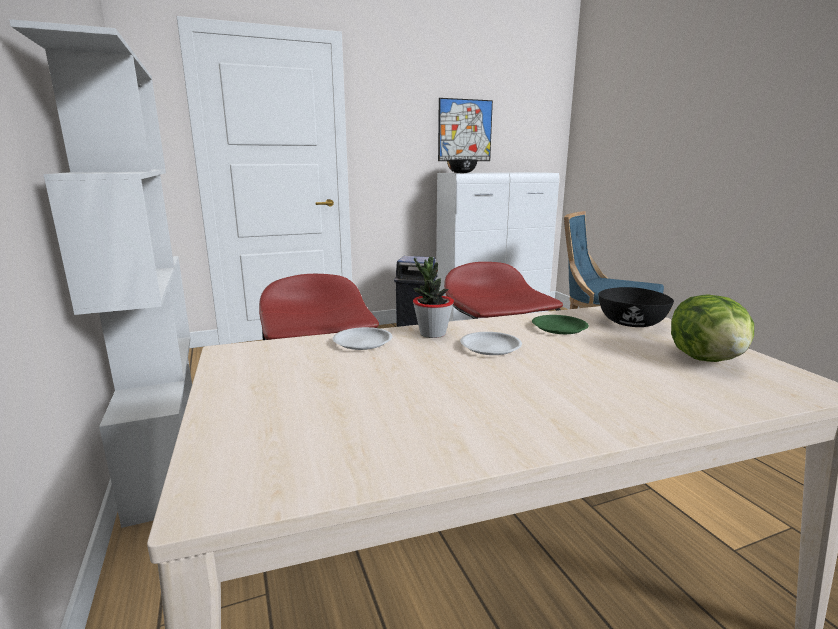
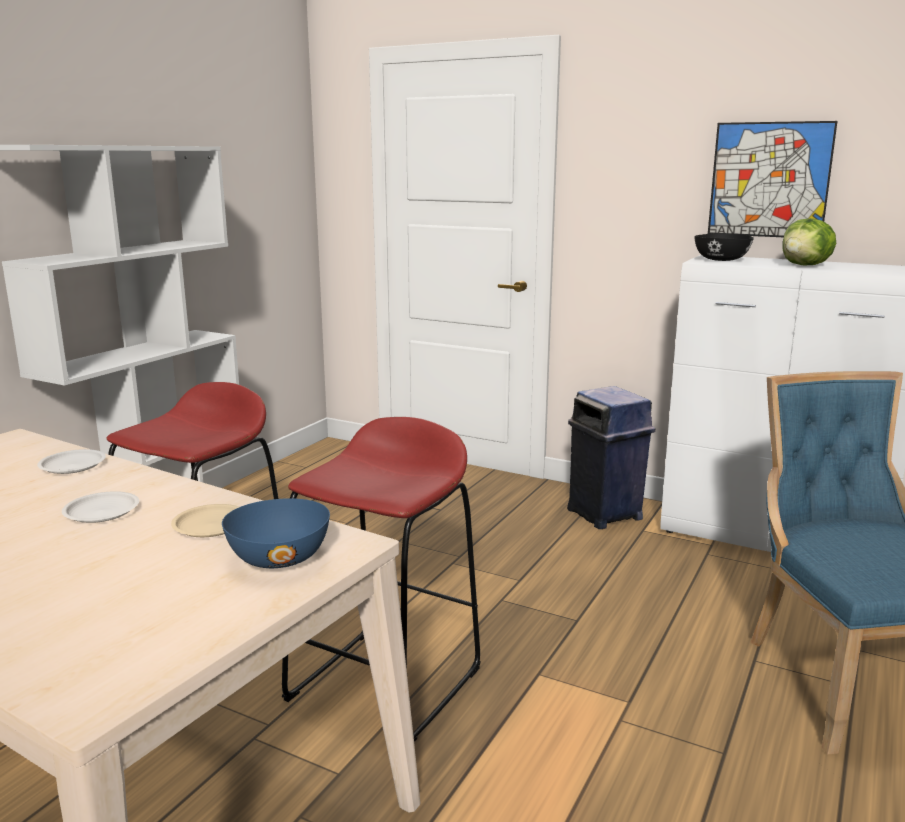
camera: 50 degrees right, 0 degrees up
potted plant [413,257,454,338] -> none
green plate [532,315,589,334] -> beige plate [171,504,239,537]
black bowl [598,287,674,327] -> blue bowl [222,498,330,568]
lettuce [671,294,754,362] -> lettuce moved to [783,218,836,265]

